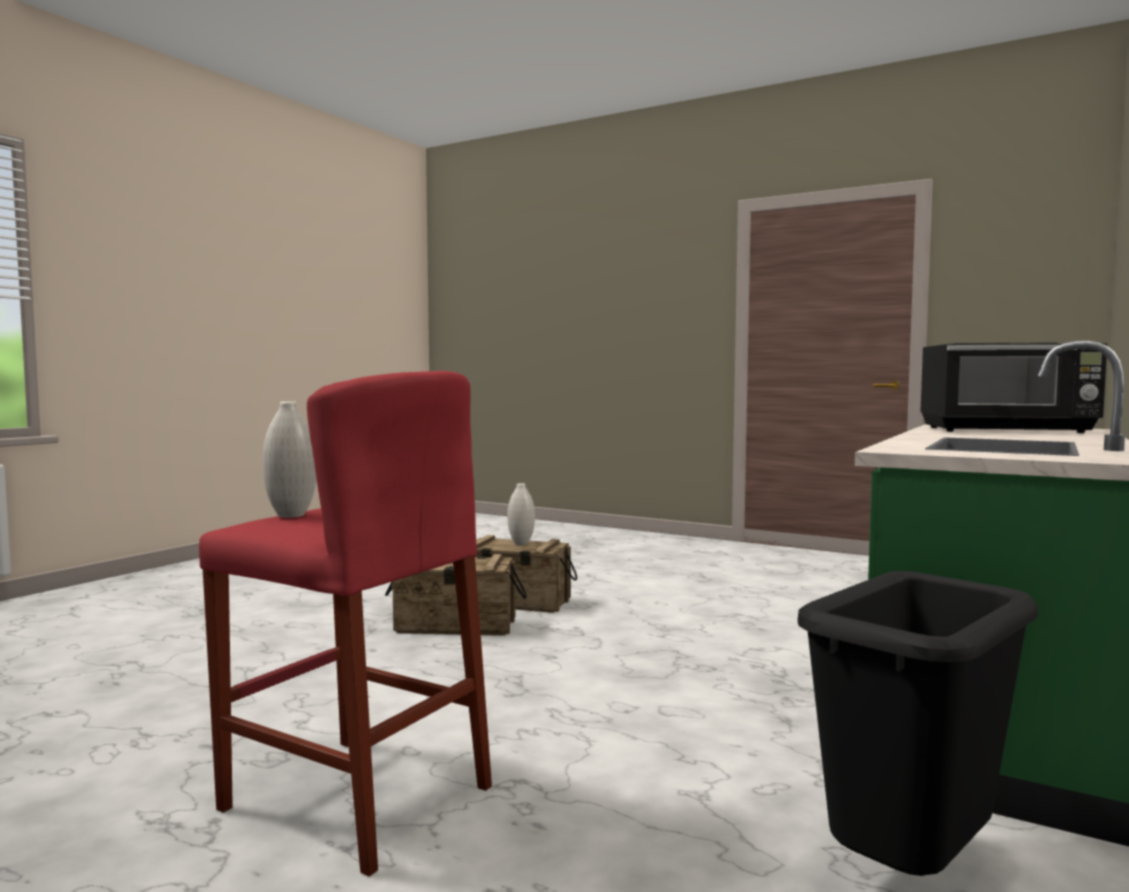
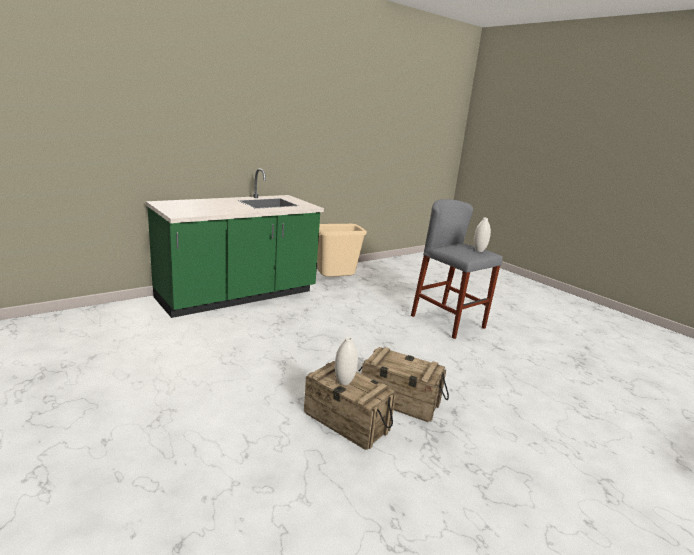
camera: 160 degrees left, 15 degrees up
red stool [199,371,492,877] -> grey stool [411,199,503,339]
black trash can [797,571,1038,876] -> beige trash can [317,224,367,277]
black microwave [920,343,1107,433] -> none

